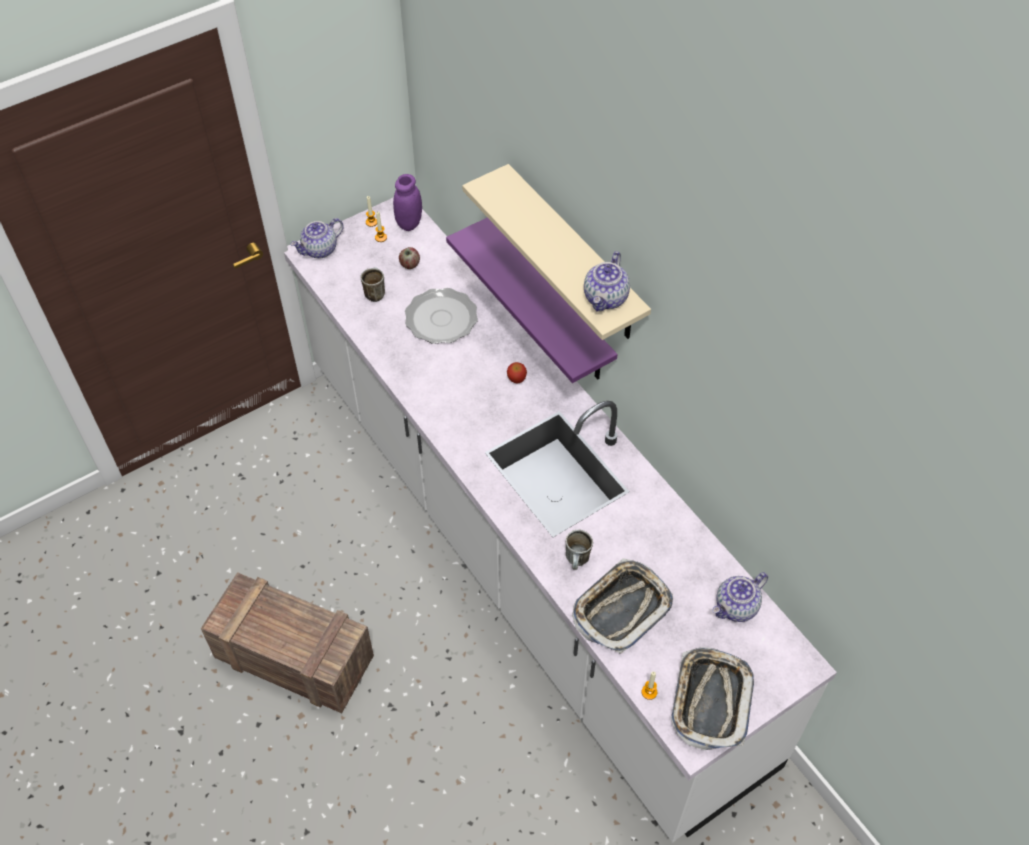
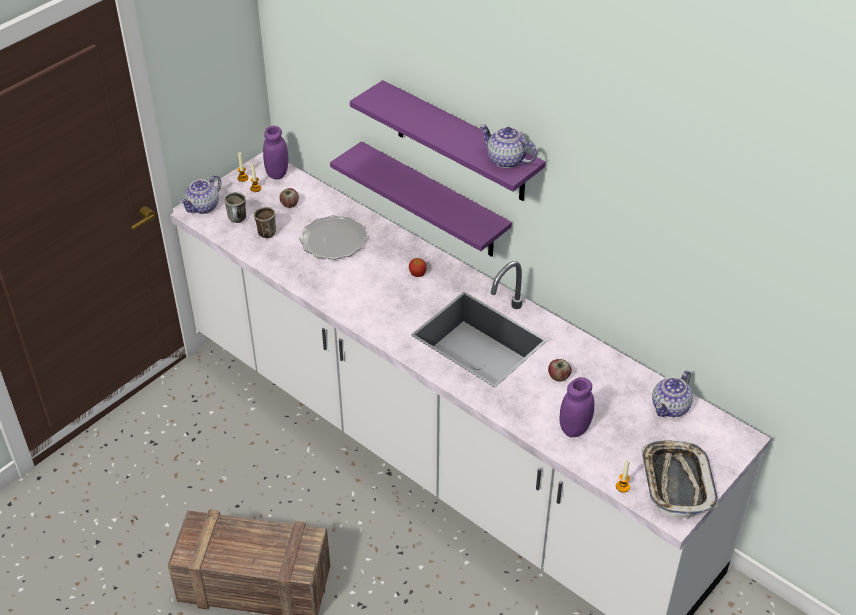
camera: 15 degrees left, 10 degrees down
beige shelf [462,164,651,340] -> purple shelf [350,80,546,201]
mug [566,530,593,570] -> mug moved to [224,192,246,223]
tray [572,558,673,654] -> purple jar [559,377,594,437]
teapot [584,251,630,311] -> teapot turned 120 degrees clockwise [480,124,537,168]
none -> apple [548,359,572,381]

